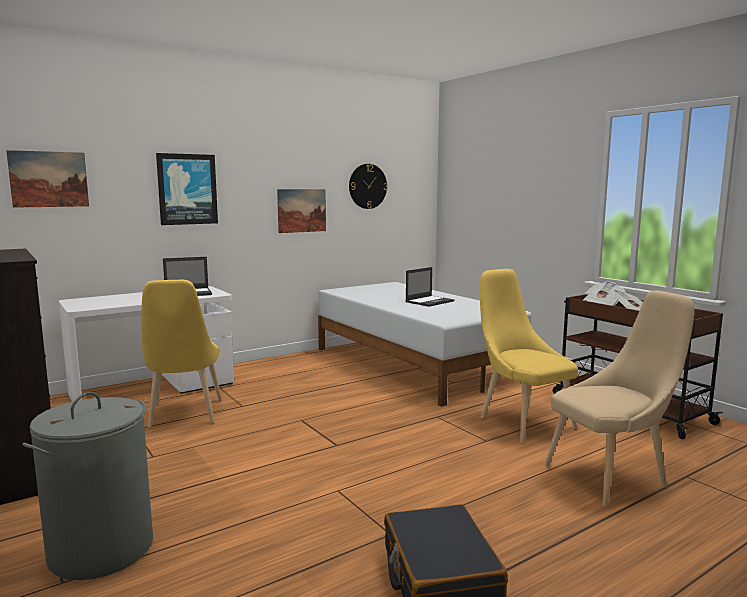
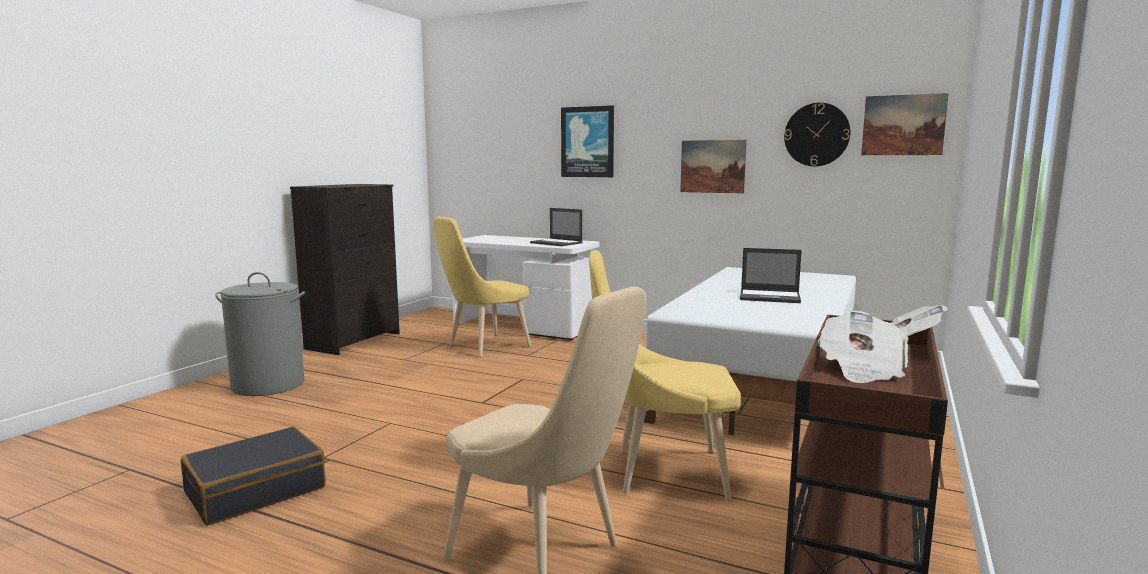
camera: 60 degrees right, 0 degrees up
picture [6,150,89,208] -> picture moved to [861,93,949,155]
yellow chair [480,269,578,443] -> yellow chair turned 120 degrees counterclockwise [589,250,741,499]

